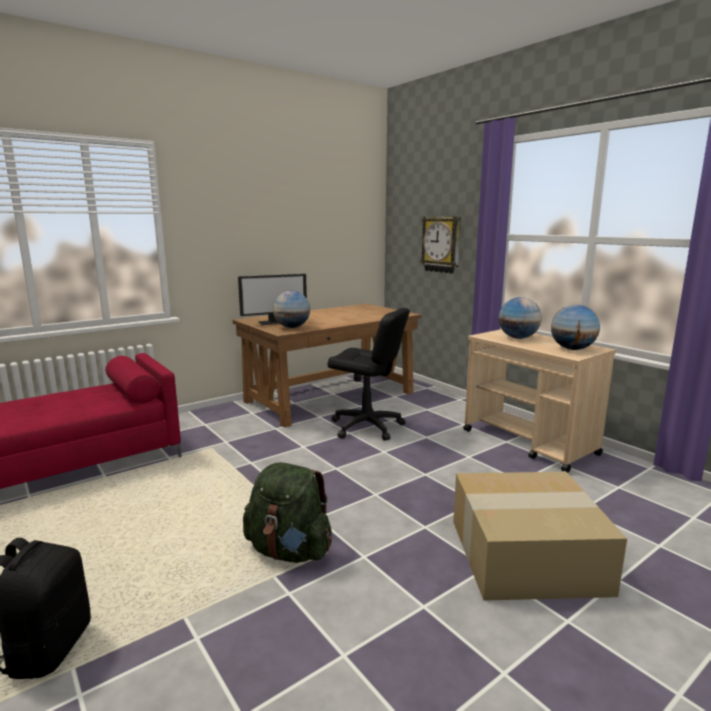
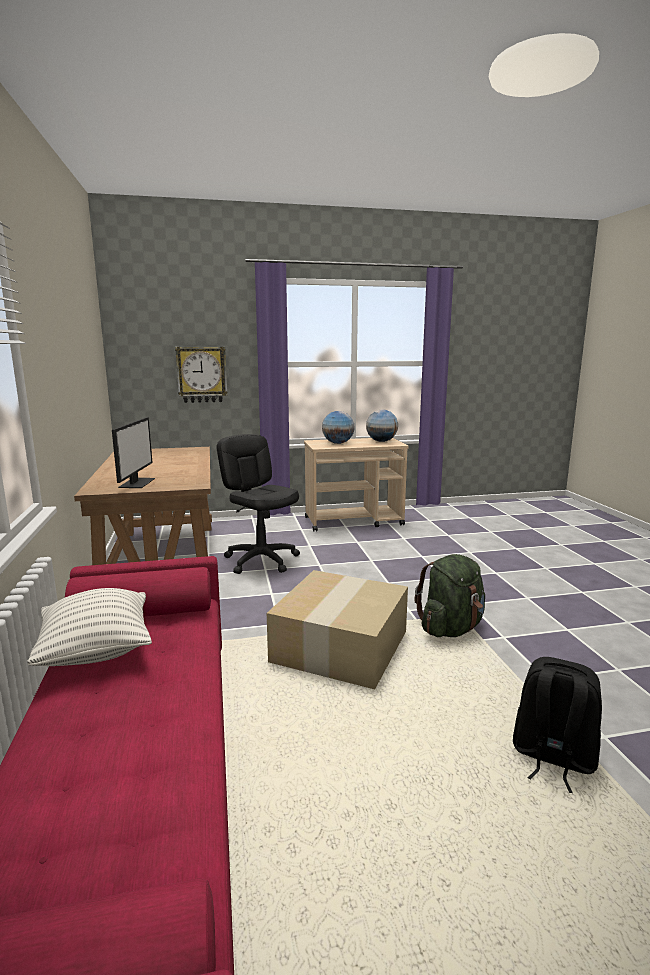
camera: 65 degrees left, 0 degrees up
globe [273,291,310,328] -> none
black office chair [327,308,410,441] -> black office chair turned 90 degrees counterclockwise [217,434,300,574]
cardboard box [453,472,627,601] -> cardboard box moved to [267,570,408,689]
none -> pillow [27,588,152,666]

